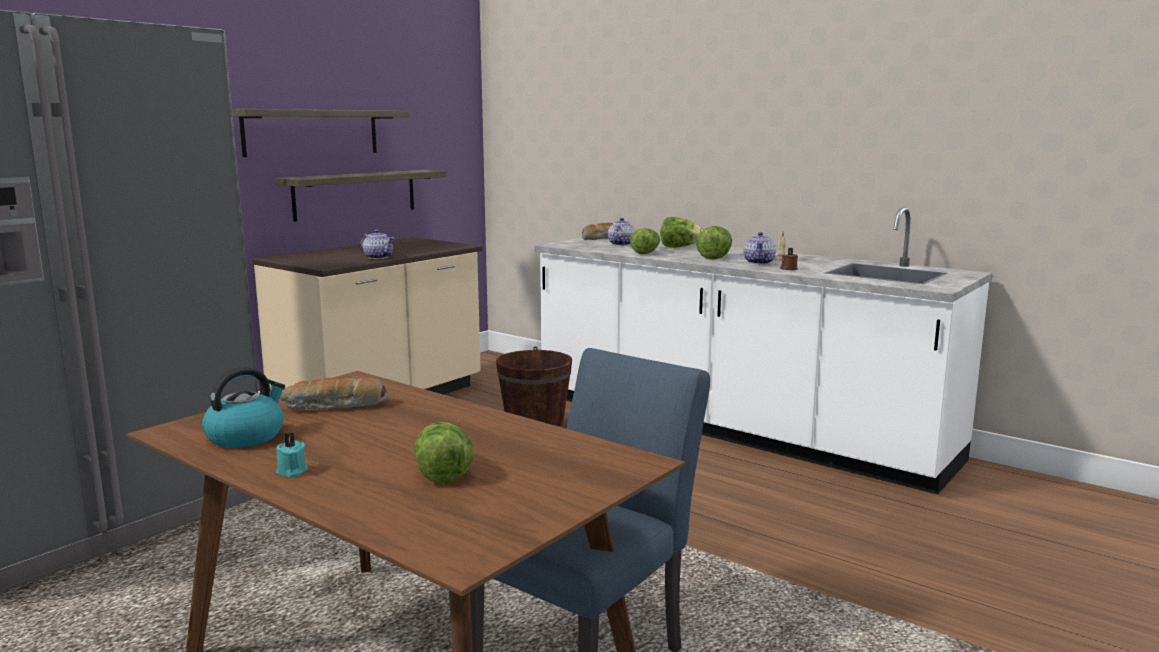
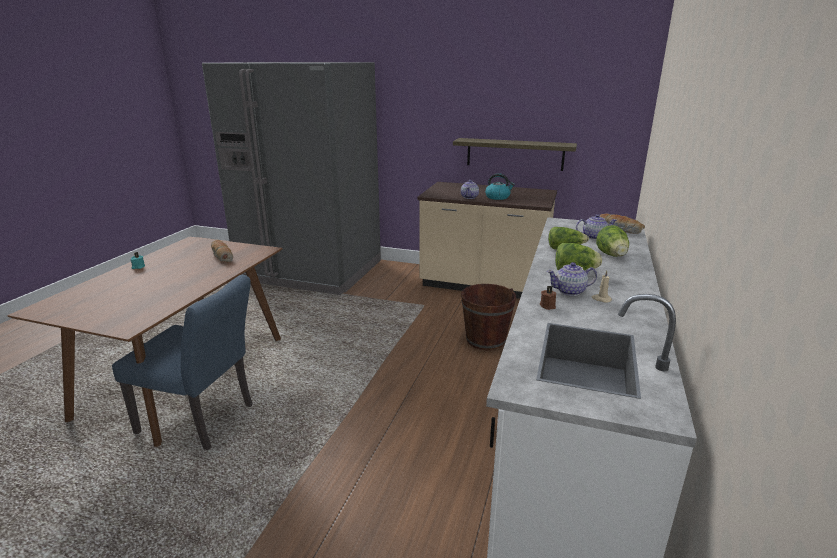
camera: 70 degrees right, 10 degrees up
kettle [202,367,285,448] -> kettle moved to [485,173,515,200]
shelf [232,109,410,157] -> none
lettuce [414,422,474,483] -> none

